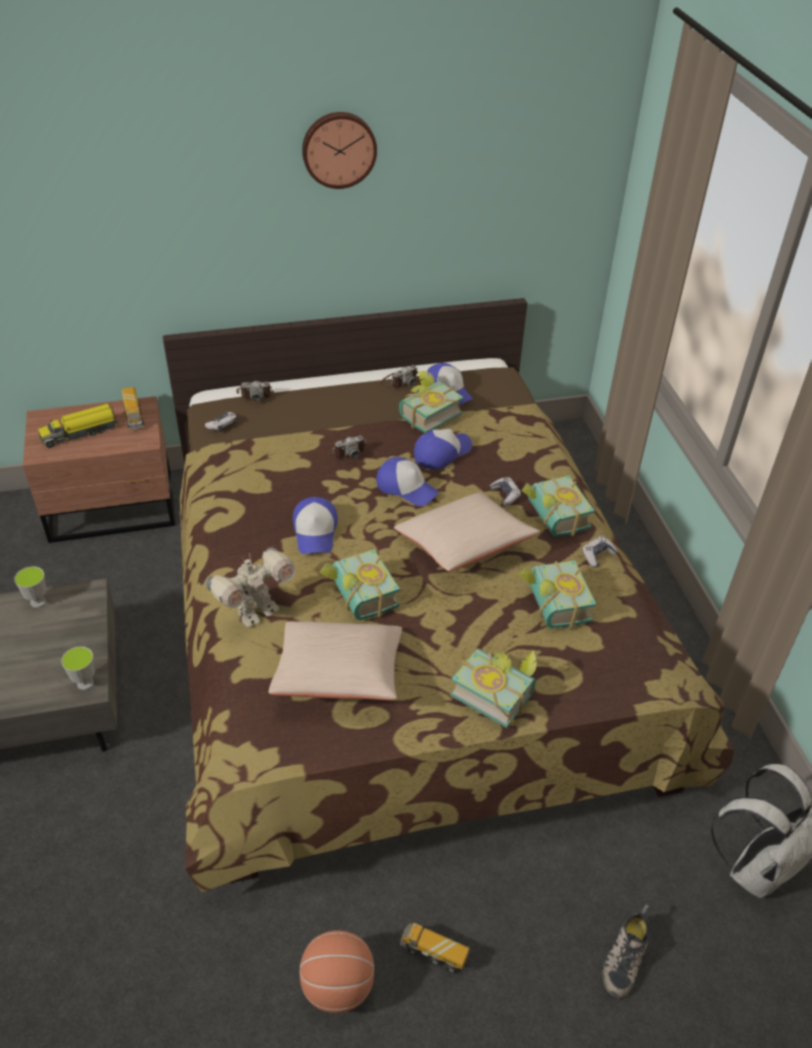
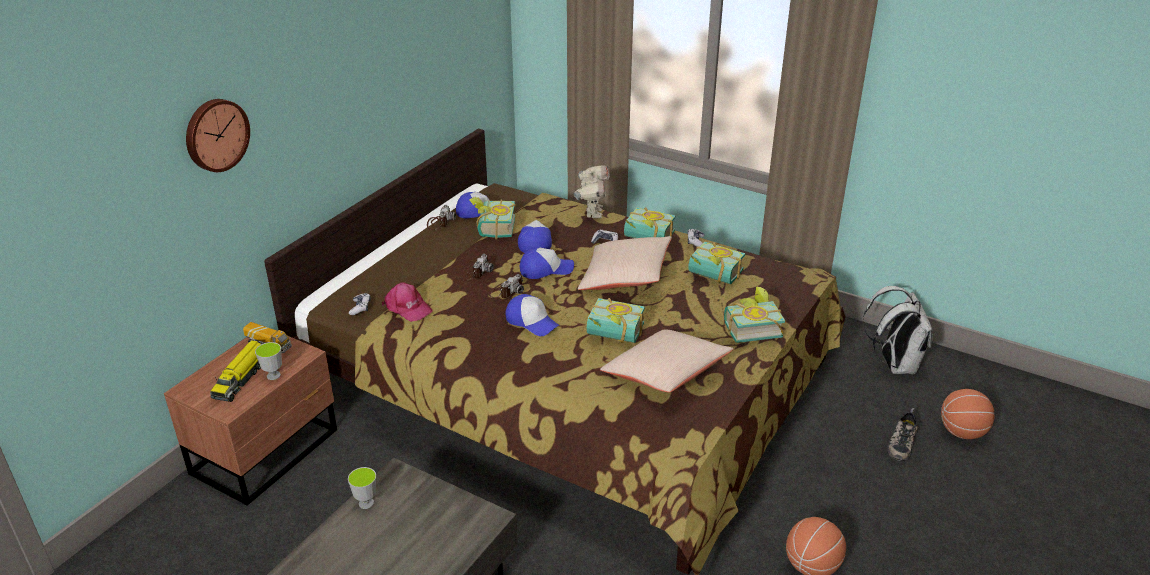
camera: 45 degrees left, 10 degrees down
cup [61,646,95,690] -> cup moved to [255,342,282,380]
toy robot [205,548,296,627] -> toy robot moved to [573,165,609,218]
camera [236,381,274,401] -> camera moved to [489,274,524,298]
wall clock [302,112,377,189] -> wall clock moved to [186,99,250,172]
toy truck [400,923,470,973] -> none
shoe [602,904,649,999] -> shoe turned 45 degrees clockwise [888,408,918,461]
none -> pink cap [382,282,433,322]
none -> basketball [941,389,994,439]

